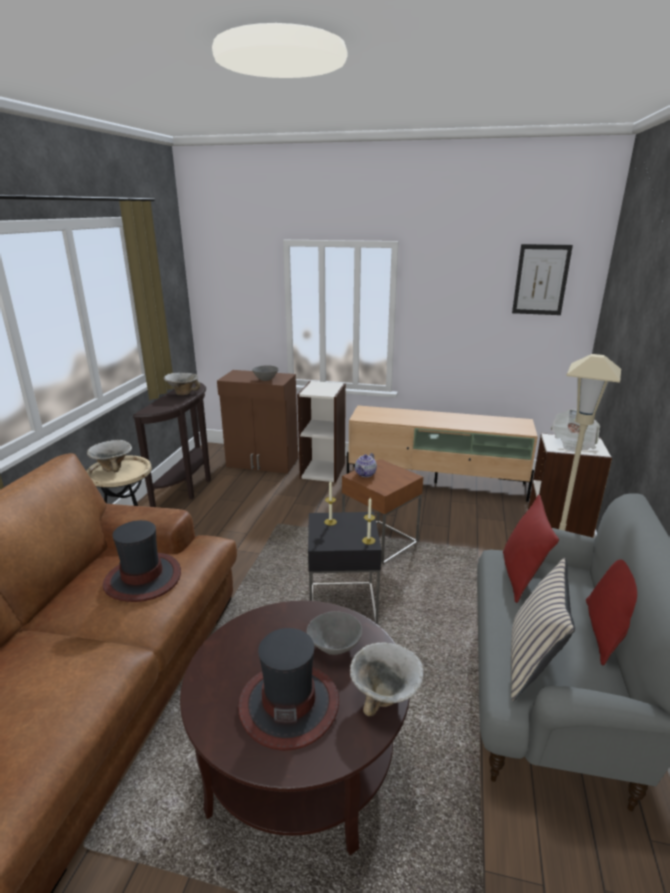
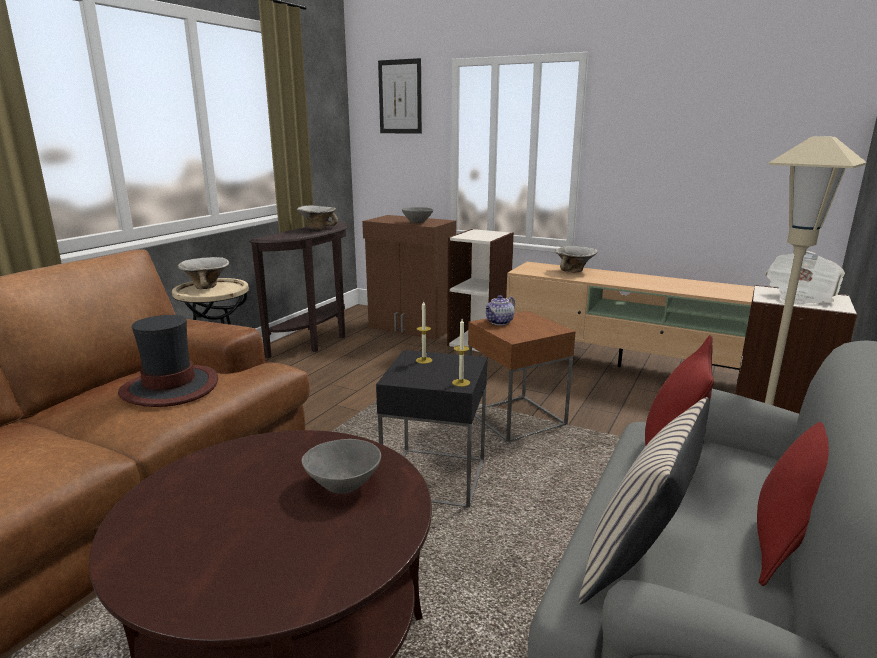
camera: 15 degrees right, 5 degrees down
hat [238,628,339,751] -> none
bowl [350,642,424,716] -> bowl moved to [555,246,598,273]
picture [512,244,573,315] -> picture moved to [378,58,422,134]

